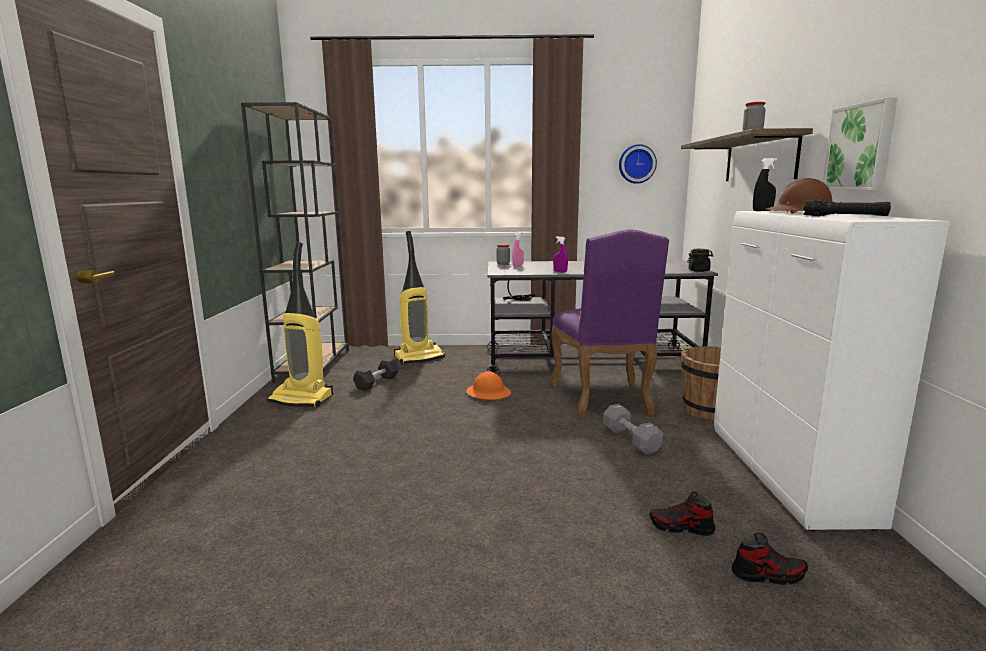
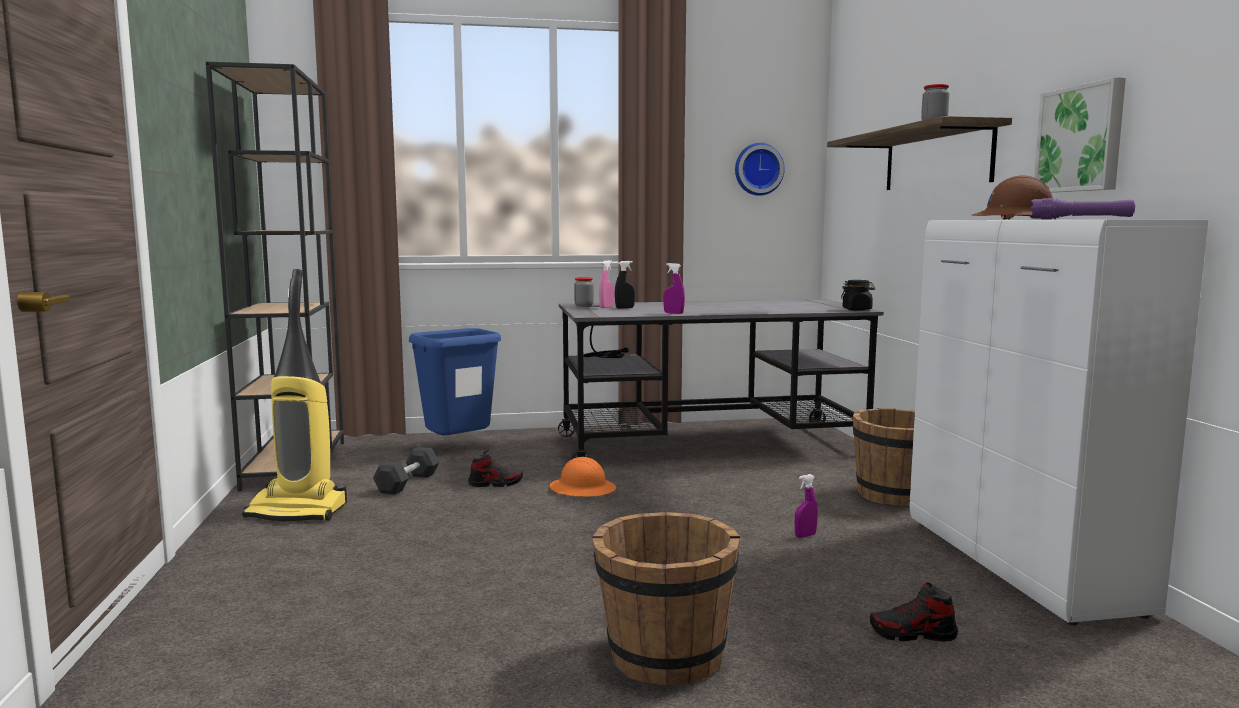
camera: 10 degrees left, 5 degrees down
vacuum cleaner [394,231,445,364] -> blue trash can [409,328,501,435]
purple chair [550,229,669,418] -> none
grey dumbbell [603,404,663,455] -> purple spray bottle [795,474,818,538]
shoe [732,533,808,585] -> shoe moved to [468,451,523,487]
black spray bottle [753,158,777,211] -> black spray bottle moved to [615,261,635,309]
black flashlight [803,199,891,216] -> purple flashlight [1030,198,1135,219]
none -> brown bucket [592,512,740,685]

